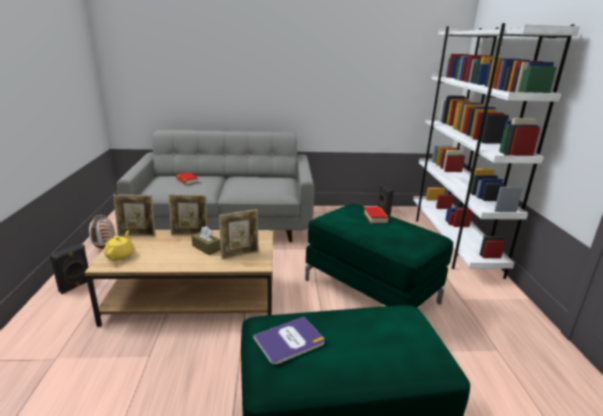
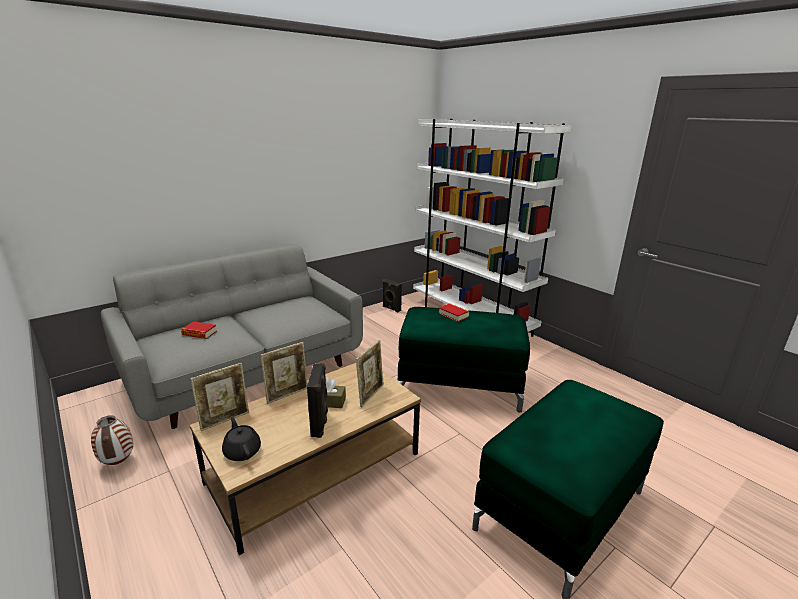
camera: 35 degrees left, 0 degrees up
black speaker [50,243,88,294] -> black speaker moved to [307,363,328,438]
yellow teapot [104,230,134,261] -> black teapot [222,417,261,461]
book [253,317,325,365] -> none

